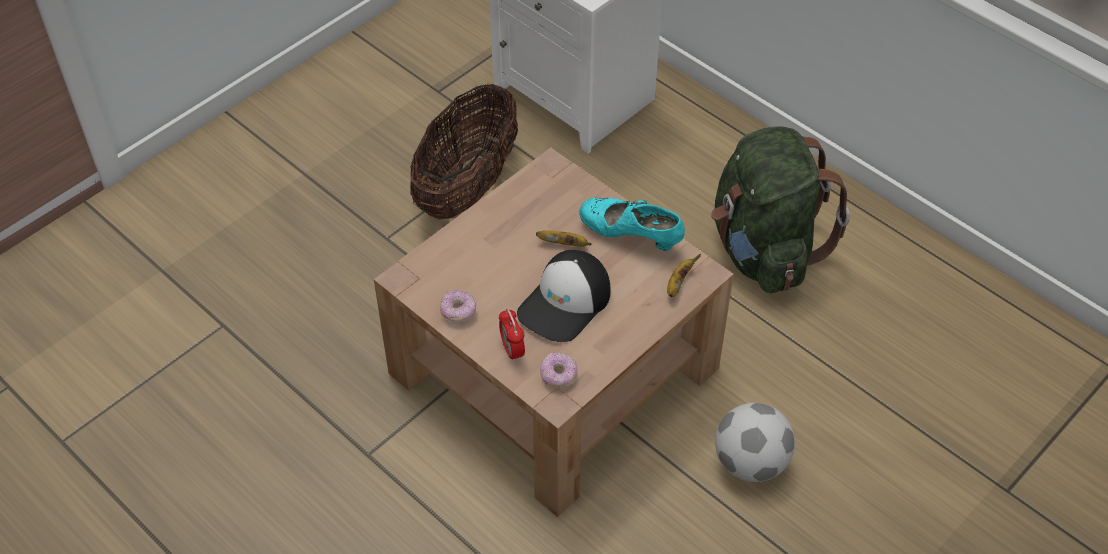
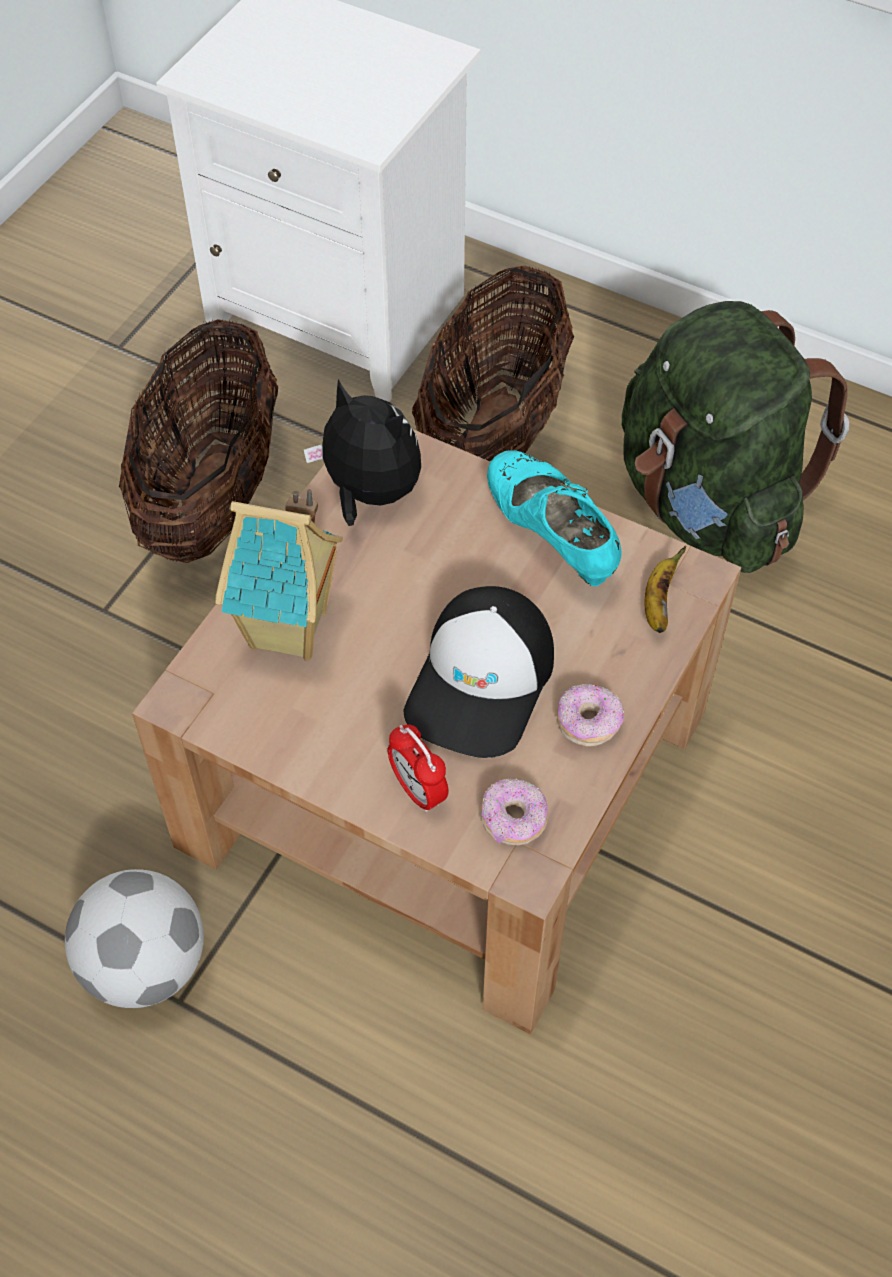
camera: 15 degrees left, 5 degrees up
donut [440,290,476,323] -> donut moved to [557,684,624,747]
banana [536,230,592,247] -> none
turquoise shoe [579,198,685,251] -> turquoise shoe turned 45 degrees clockwise [487,450,622,586]
football [715,403,795,482] -> football moved to [65,869,204,1008]
none -> toy house [215,489,343,660]
none -> plush toy [304,380,421,526]
none -> basket [412,265,574,462]

